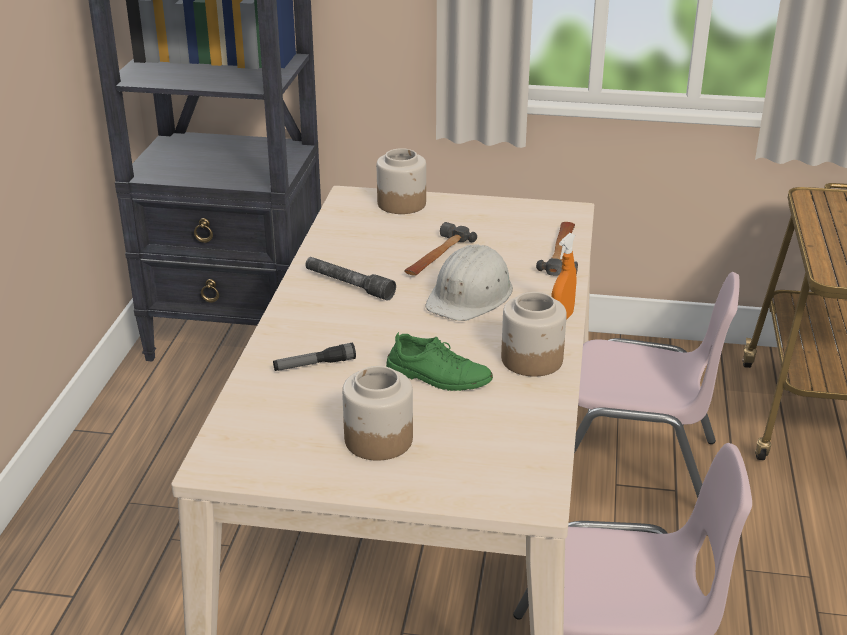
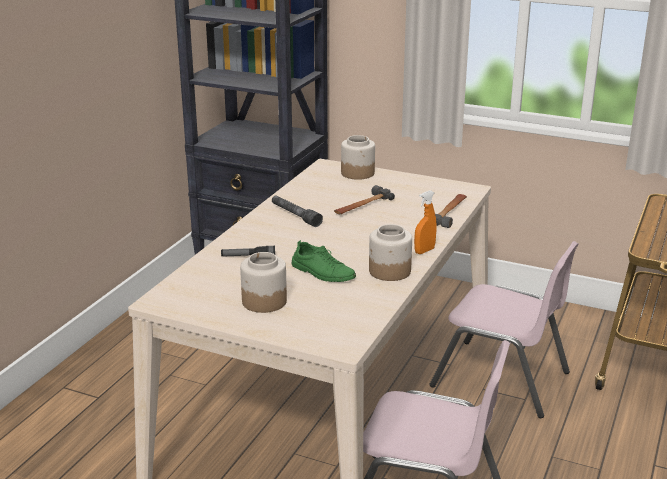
camera: 15 degrees right, 5 degrees down
white hard hat [425,244,513,321] -> none

